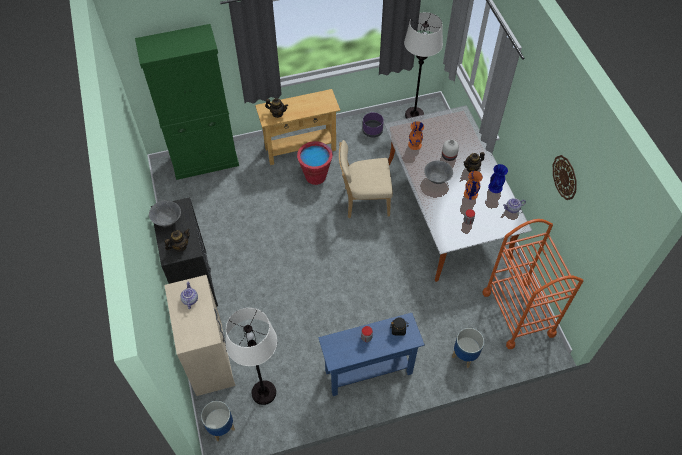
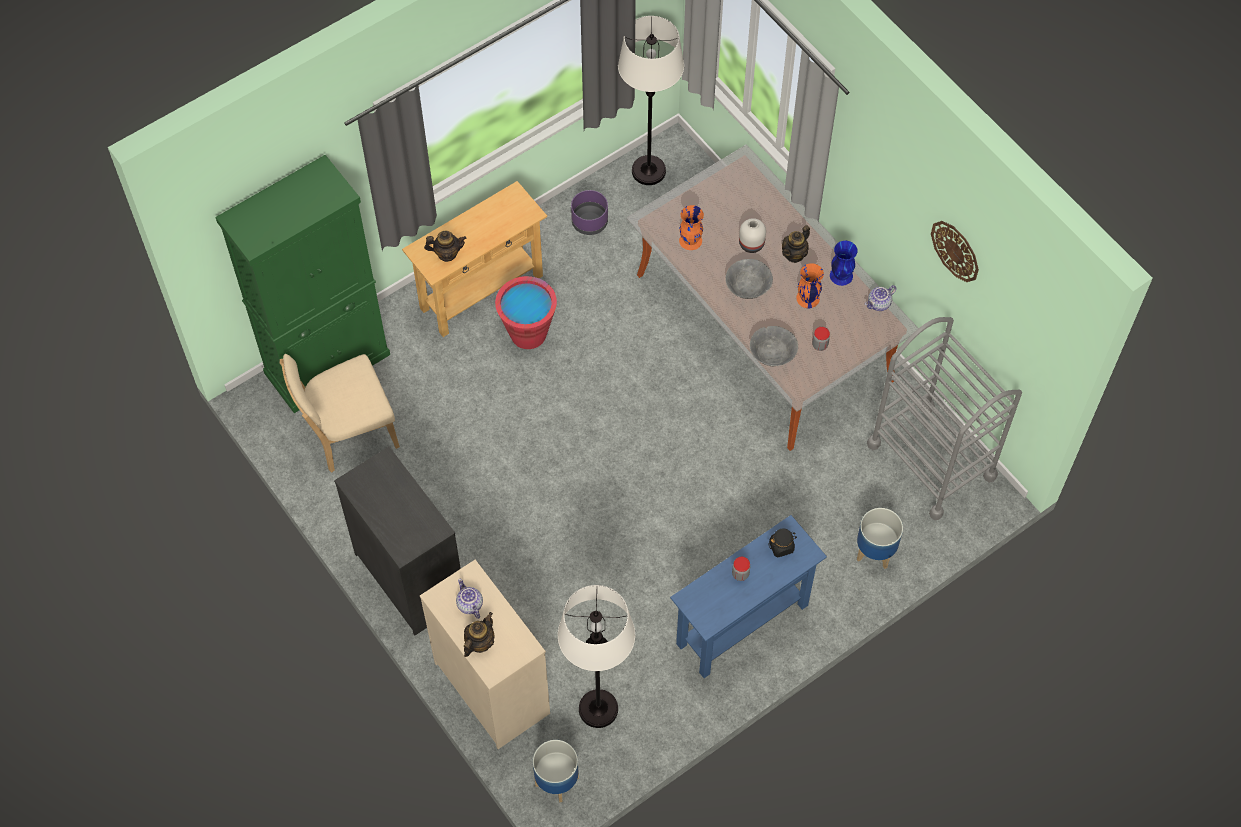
camera: 20 degrees left, 5 degrees up
grey bowl [149,200,181,227] -> grey bowl moved to [750,326,798,366]
teapot [165,228,190,252] -> teapot moved to [464,612,494,657]
beige chair [339,140,393,218] -> beige chair moved to [280,354,400,473]
orange cart [483,219,583,349] -> grey cart [867,317,1022,521]

